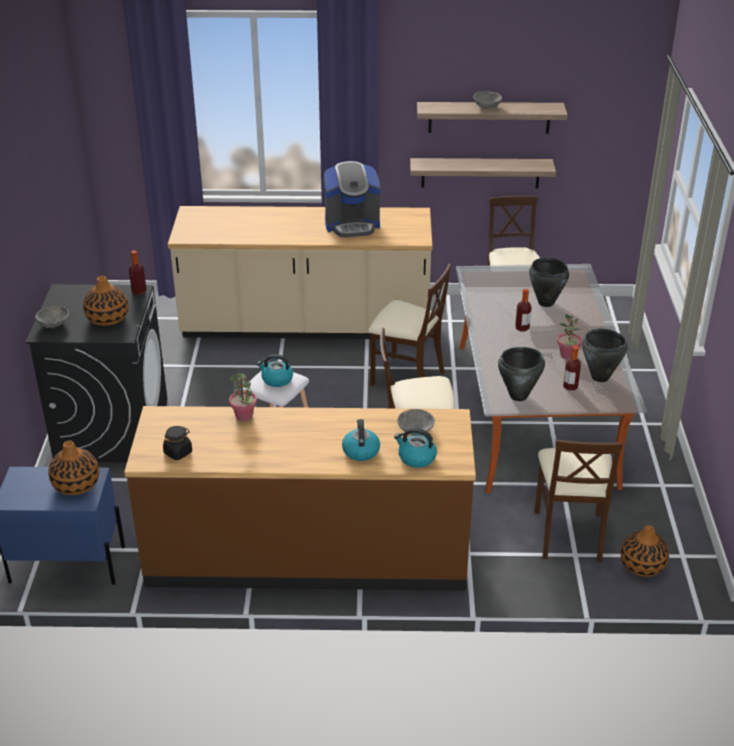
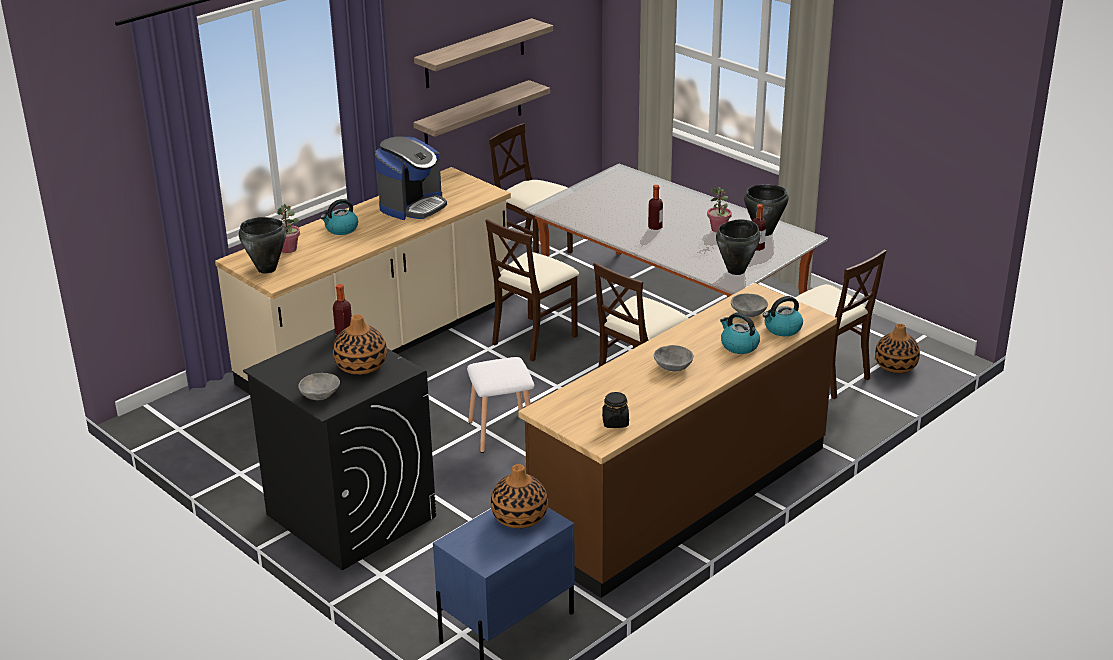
camera: 45 degrees left, 5 degrees down
potted plant [229,373,257,421] -> potted plant moved to [277,204,300,253]
kettle [257,354,293,387] -> kettle moved to [320,199,358,235]
beige chair [368,264,451,386] -> beige chair turned 150 degrees clockwise [485,219,579,361]
grey bowl [473,91,502,109] -> grey bowl moved to [654,345,694,371]
black cooking pot [529,257,569,307] -> black cooking pot moved to [239,217,286,274]

